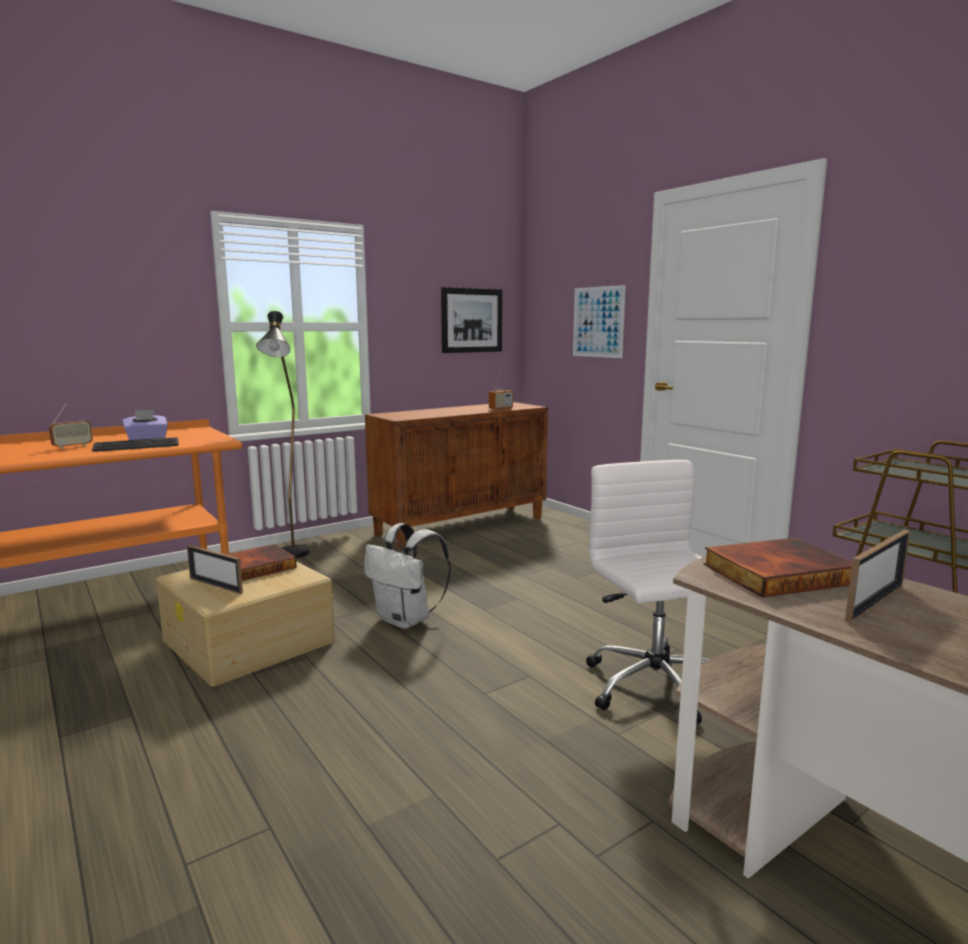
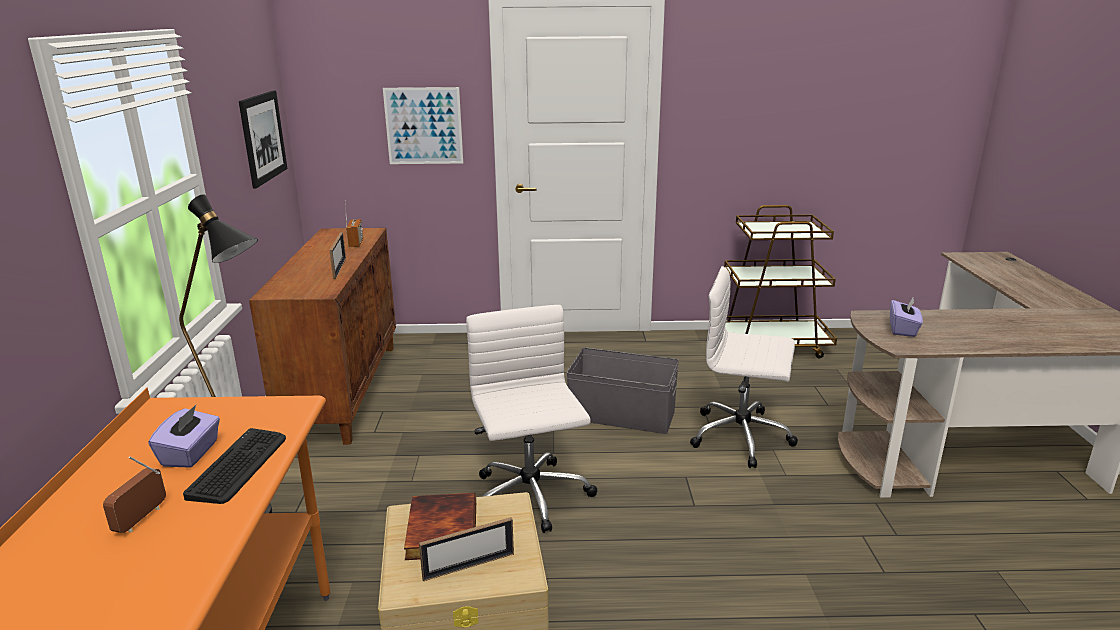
camera: 55 degrees left, 10 degrees up
radio [49,403,93,449] -> radio turned 150 degrees counterclockwise [103,456,166,533]
white backpack [364,523,451,629] -> white office chair [466,305,597,533]
book [704,538,852,597] -> purple tissue box [890,296,923,337]
picture frame [845,530,910,623] -> picture frame moved to [329,232,346,279]
none -> grey storage box [566,348,679,434]

